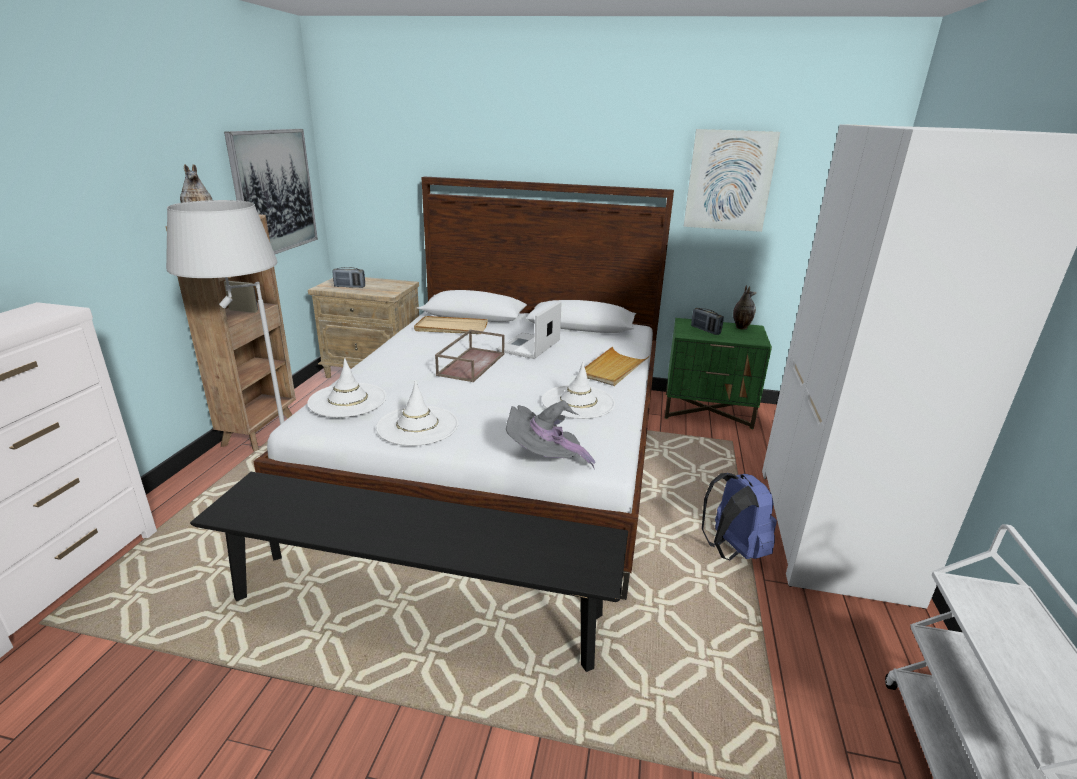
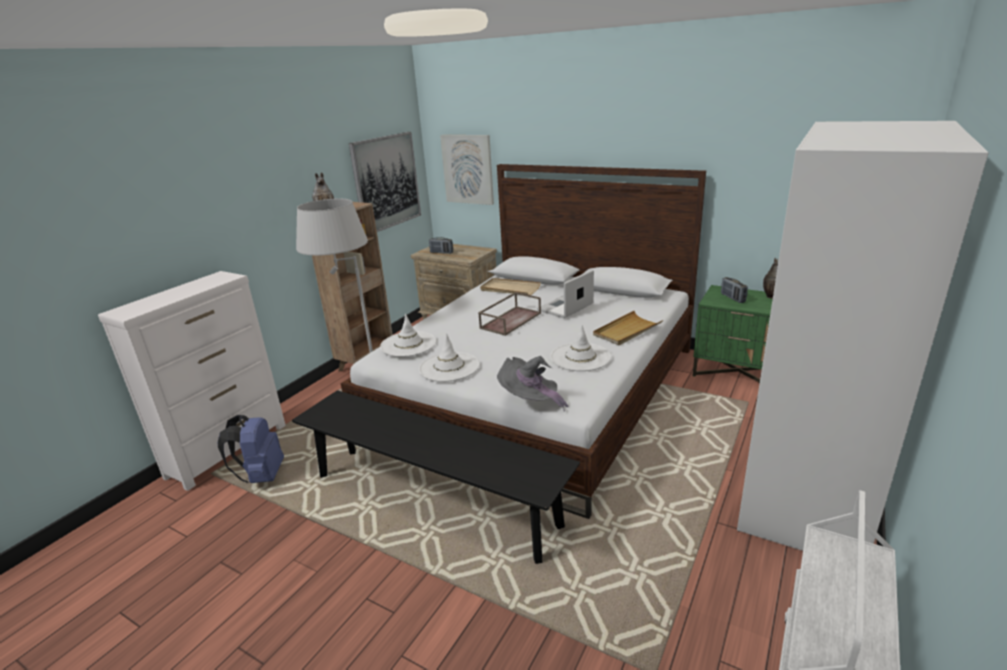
camera: 20 degrees right, 0 degrees up
picture [684,129,780,232] -> picture moved to [440,135,494,205]
blue backpack [702,473,777,560] -> blue backpack moved to [217,415,284,483]

